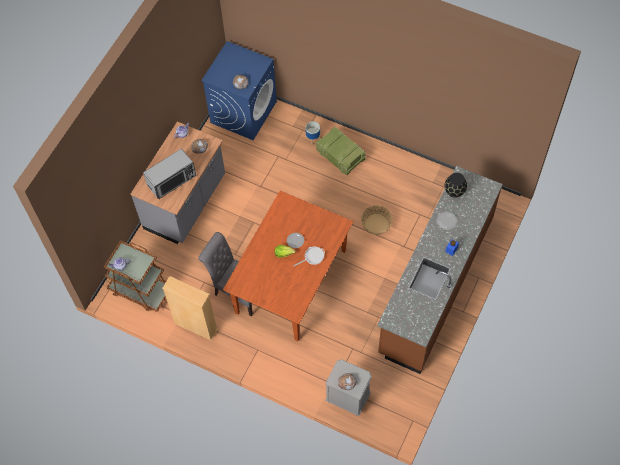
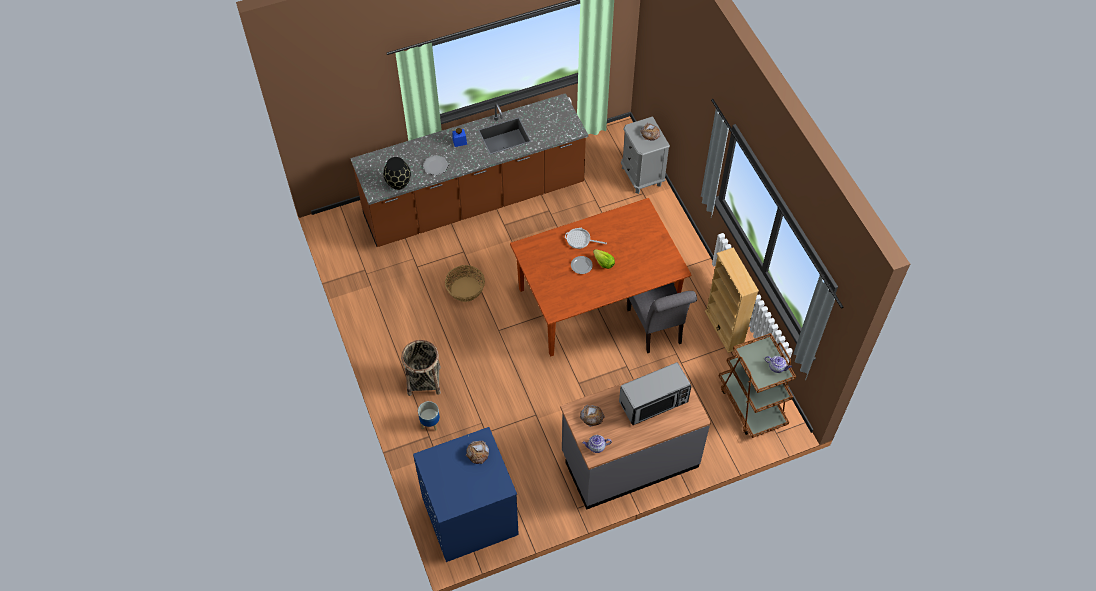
camera: 140 degrees left, 5 degrees down
microwave [143,148,196,199] -> microwave turned 150 degrees clockwise [619,362,692,425]
crate [316,127,366,175] -> basket [401,340,441,396]

